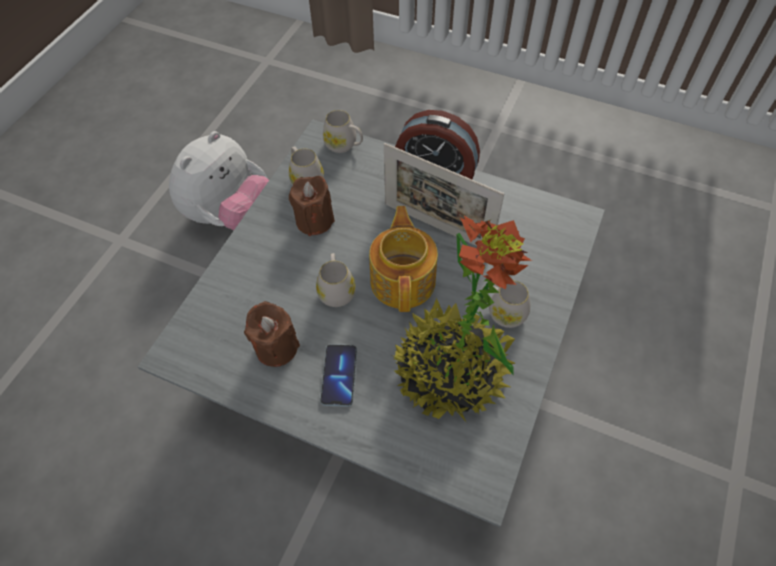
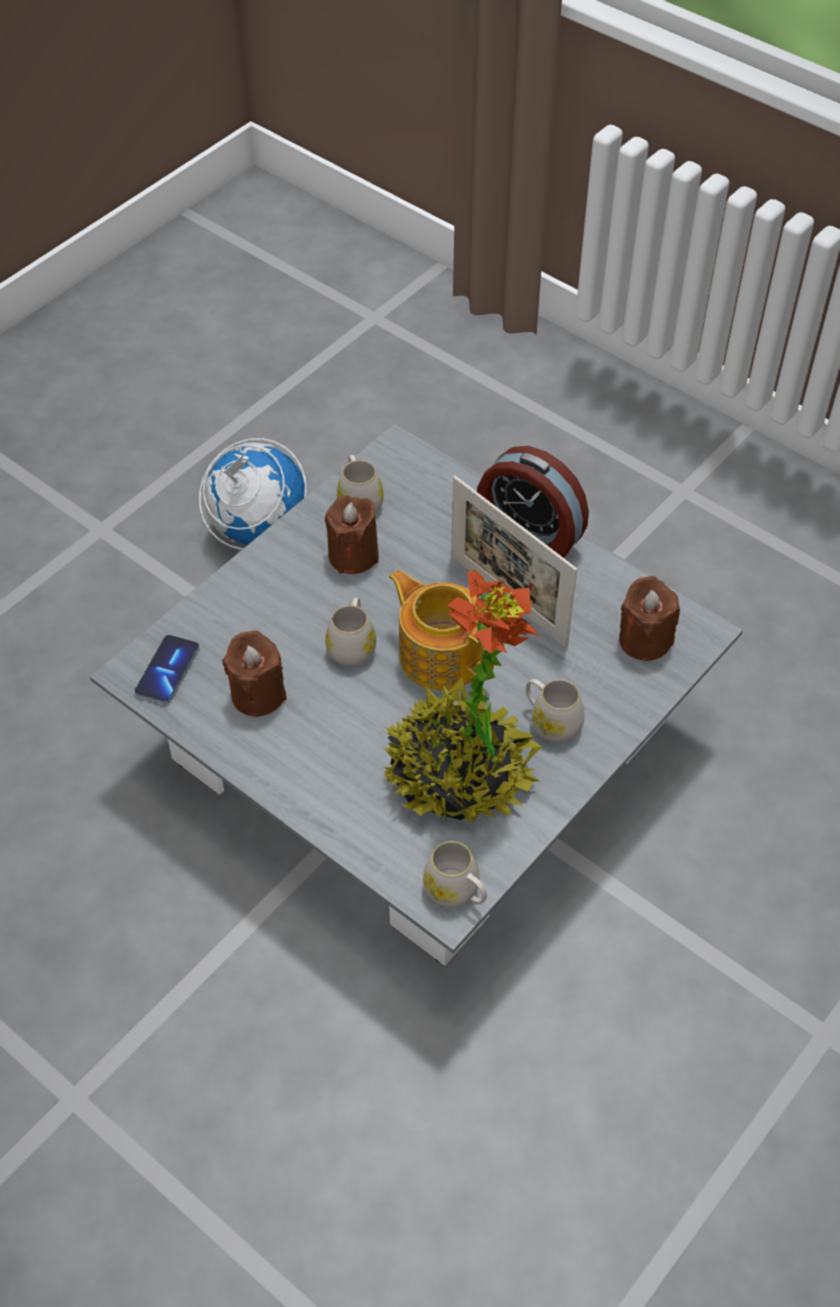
camera: 15 degrees right, 5 degrees down
plush toy [169,131,269,230] -> globe [199,438,307,550]
phone [320,344,357,407] -> phone moved to [135,635,199,704]
white mug [323,110,363,153] -> white mug moved to [423,841,487,907]
teapot [369,206,438,312] -> teapot turned 60 degrees counterclockwise [389,570,494,690]
none -> brown candle [619,576,680,661]

